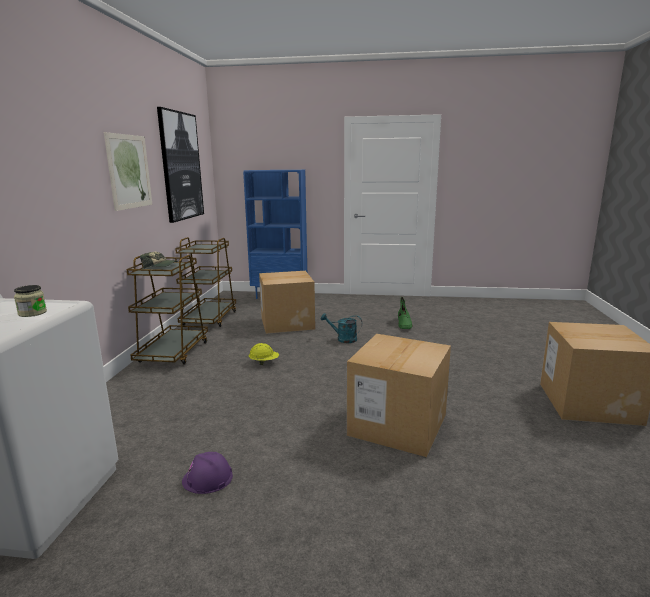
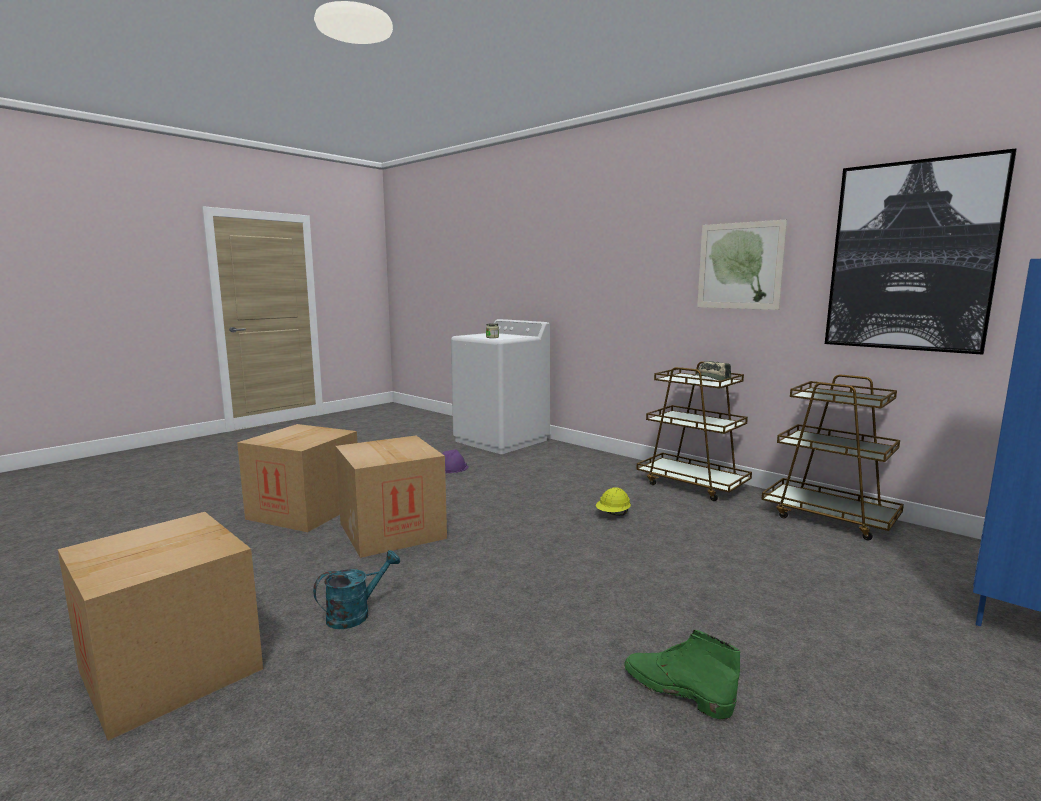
camera: 125 degrees right, 5 degrees down
cardboard box [259,271,315,334] -> cardboard box moved to [237,424,358,532]
turquoise watering can [321,313,362,343] -> turquoise watering can moved to [313,550,400,629]

